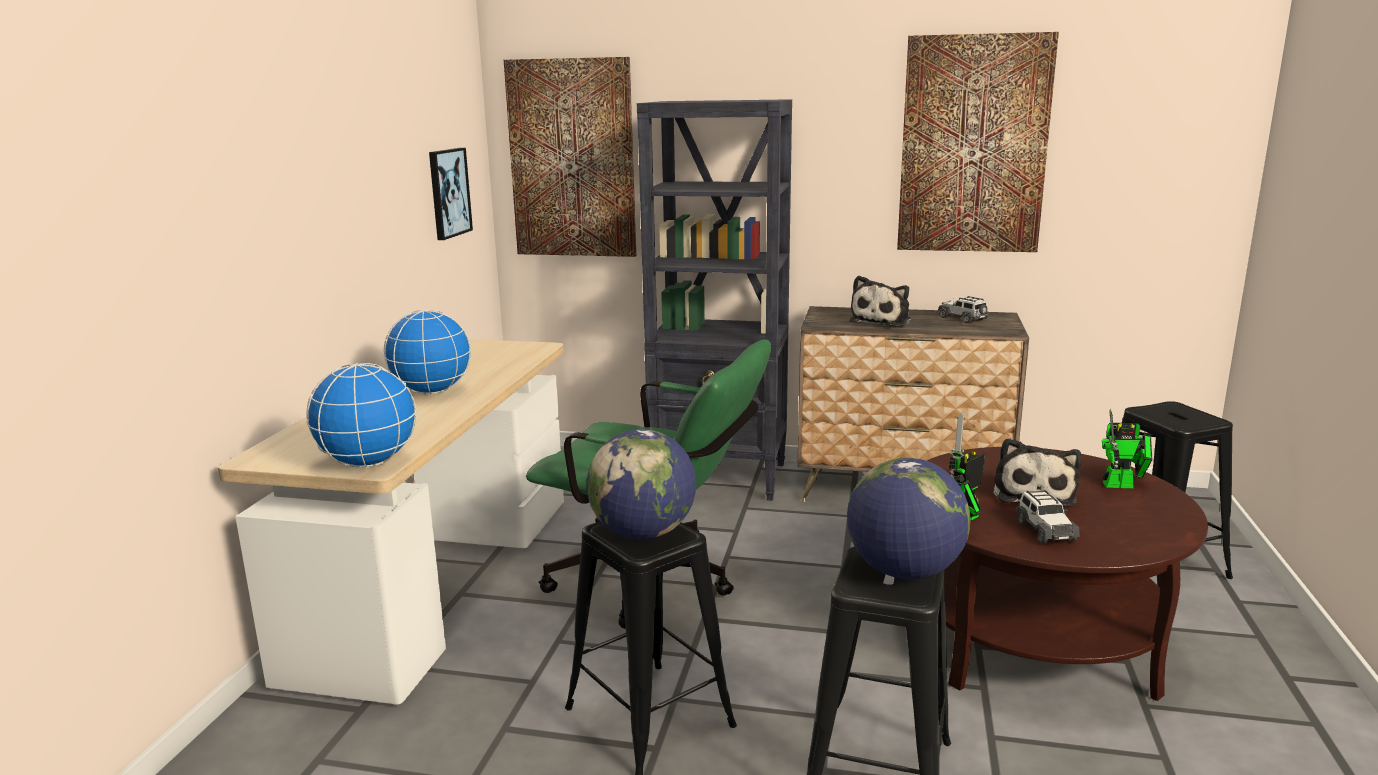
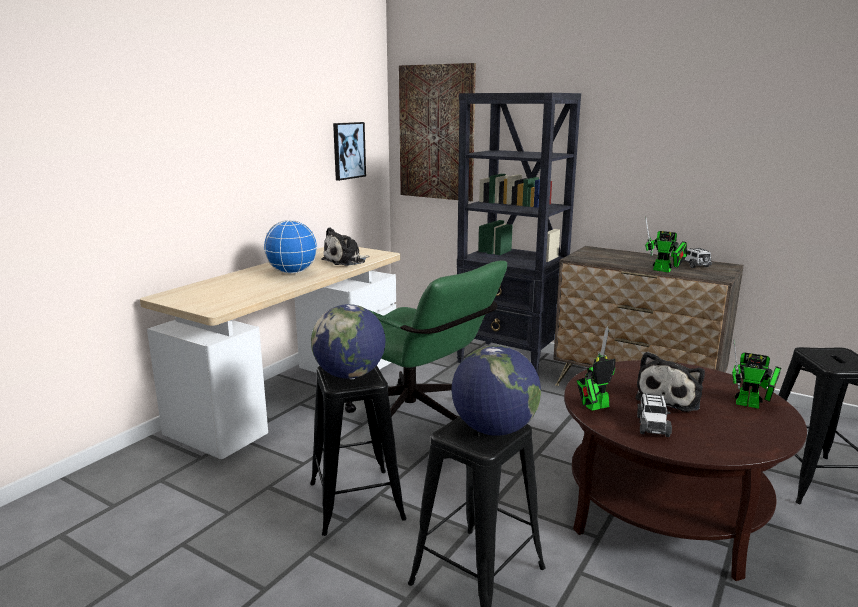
camera: 20 degrees right, 0 degrees up
globe [306,363,417,467] -> none
plush toy [849,275,911,326] -> plush toy moved to [321,227,370,266]
picture [897,32,1059,252] -> none
none -> toy robot [645,217,687,273]

